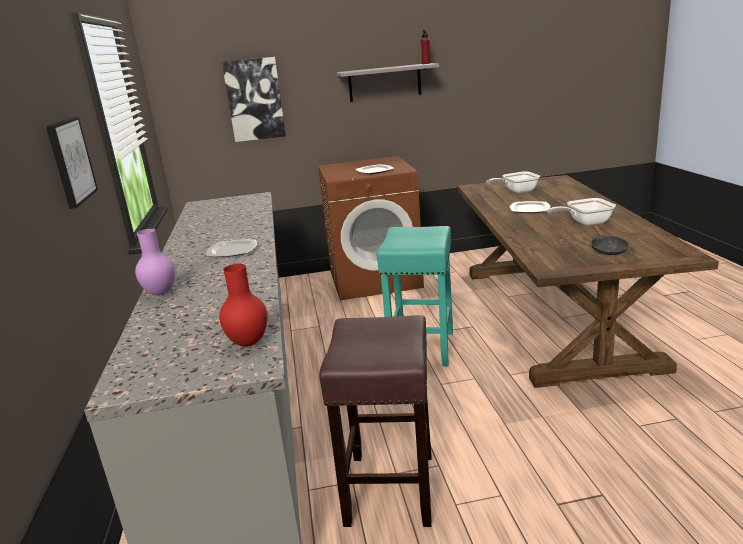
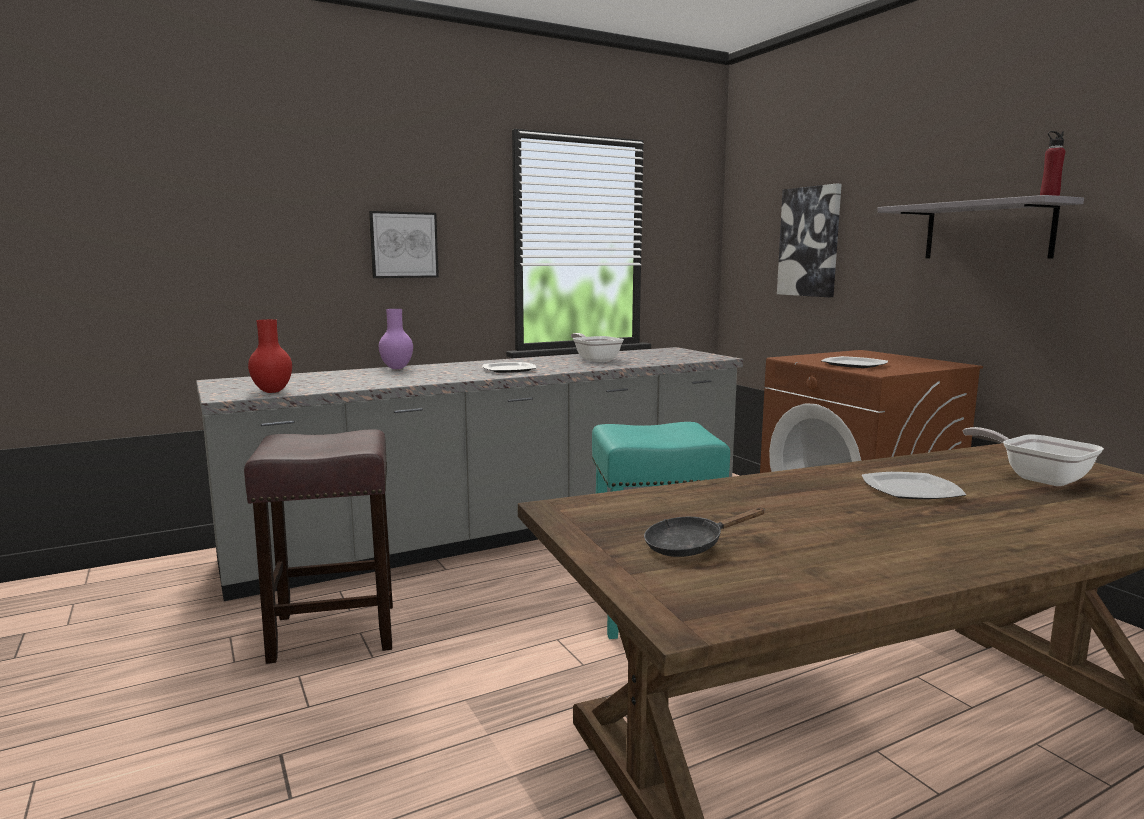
camera: 70 degrees right, 10 degrees down
frying pan [547,198,616,226] -> frying pan moved to [571,333,624,362]

